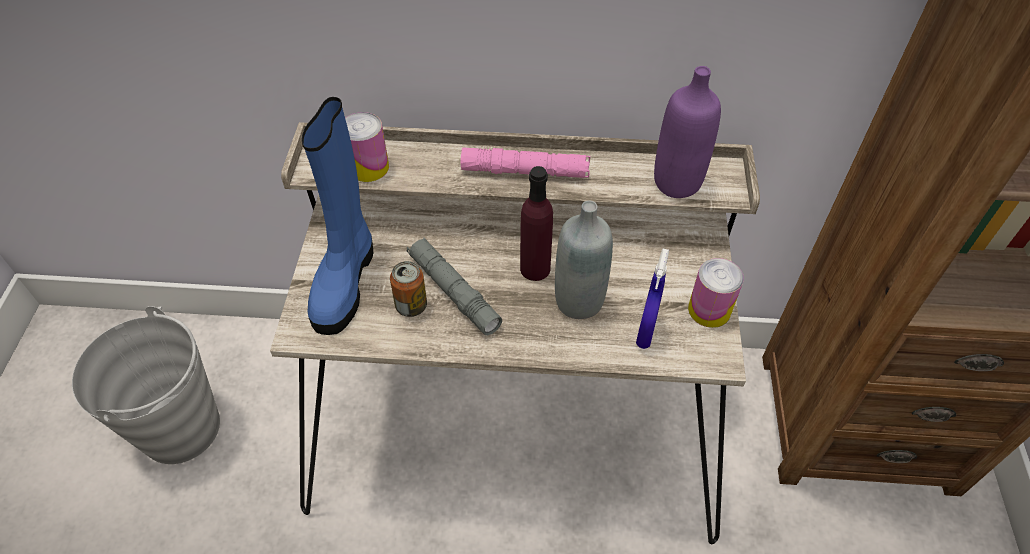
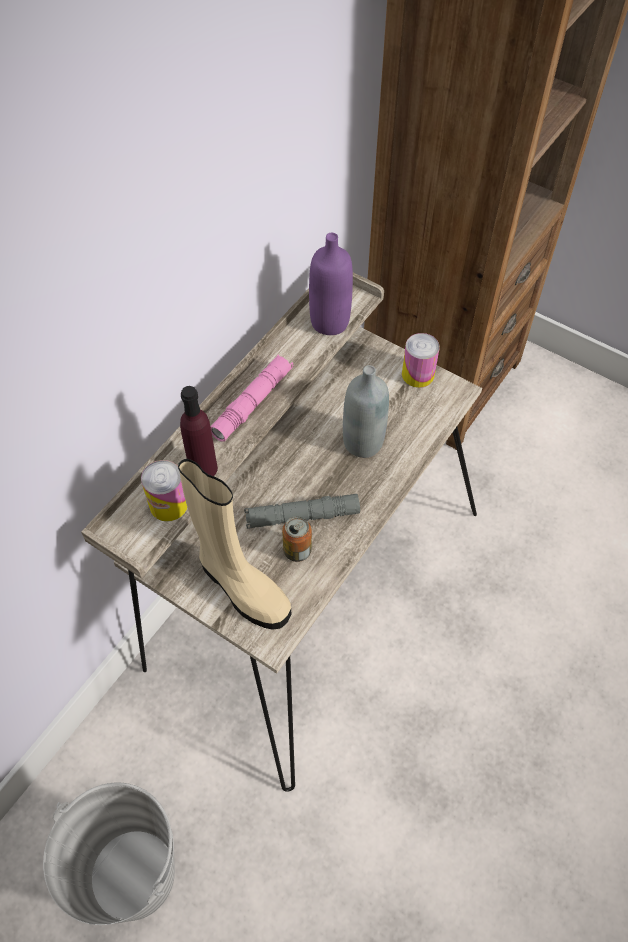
camera: 60 degrees left, 5 degrees up
blue boot [302,97,373,335] -> beige boot [178,459,291,630]
purple bottle [520,166,553,281] -> purple bottle moved to [180,386,218,476]
blue spray bottle [636,249,669,349] -> none

